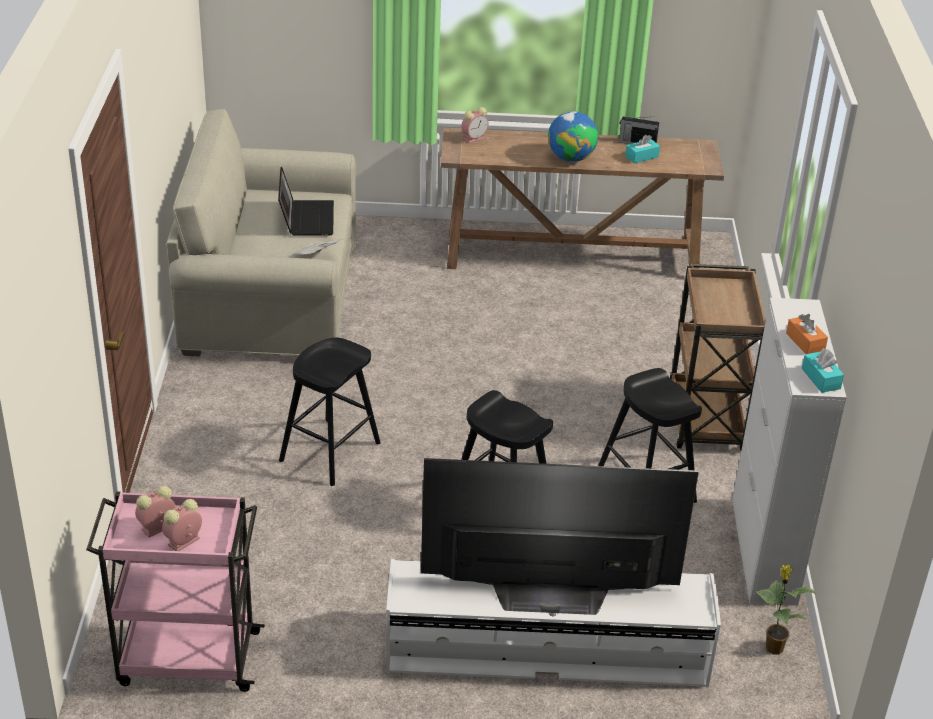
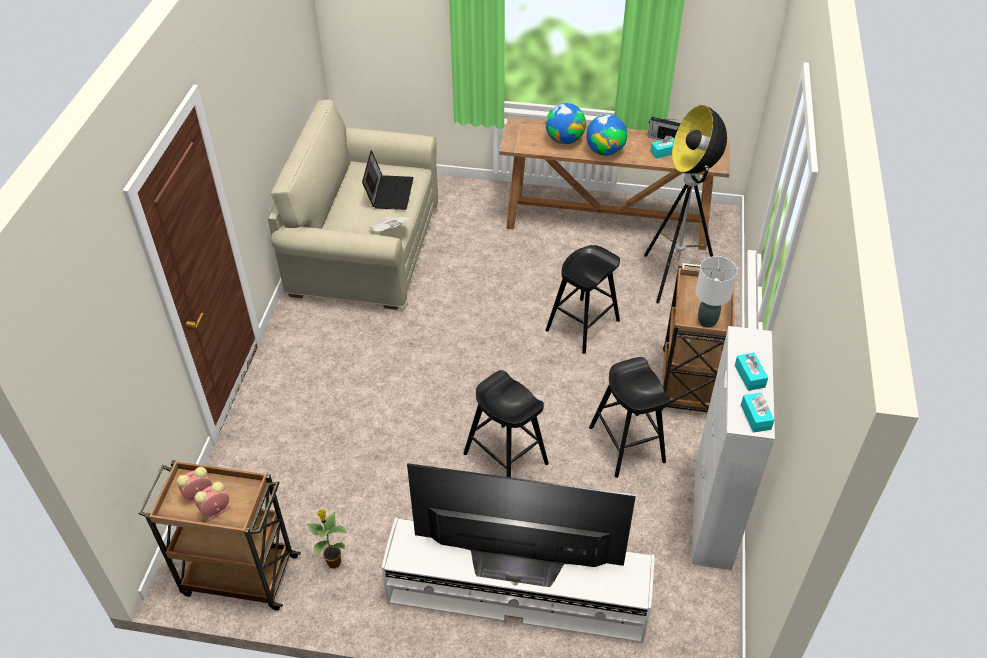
camera: 10 degrees right, 10 degrees up
pink cart [86,491,265,692] -> brown cart [138,460,301,611]
black stool [279,338,381,486] -> black stool moved to [545,245,620,354]
alarm clock [461,107,488,143] -> none
potted plant [756,565,817,655] -> potted plant moved to [307,509,348,569]
orange tissue box [786,314,828,354] -> turquoise tissue box [735,353,768,391]
none -> globe [546,103,586,144]
none -> floor lamp [644,105,727,303]
none -> white table lamp [695,256,737,328]

